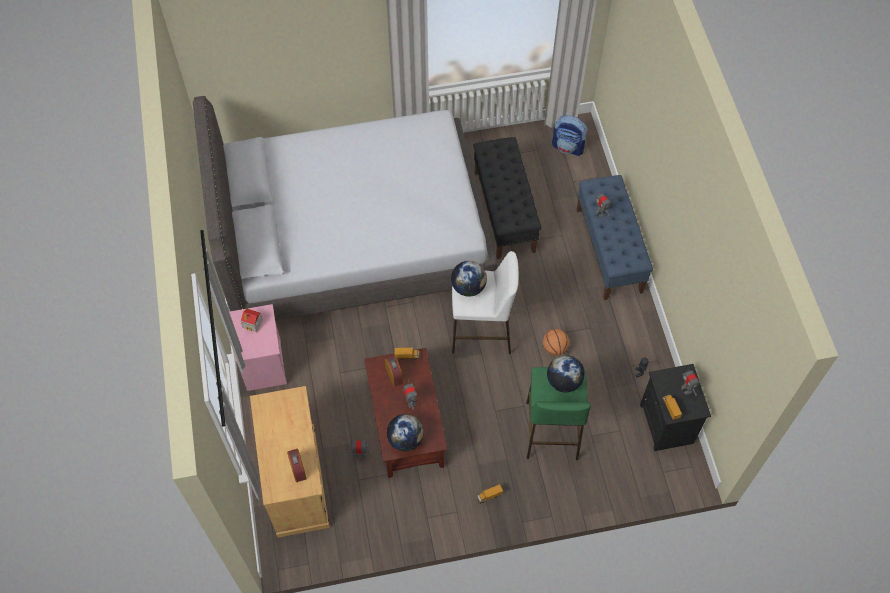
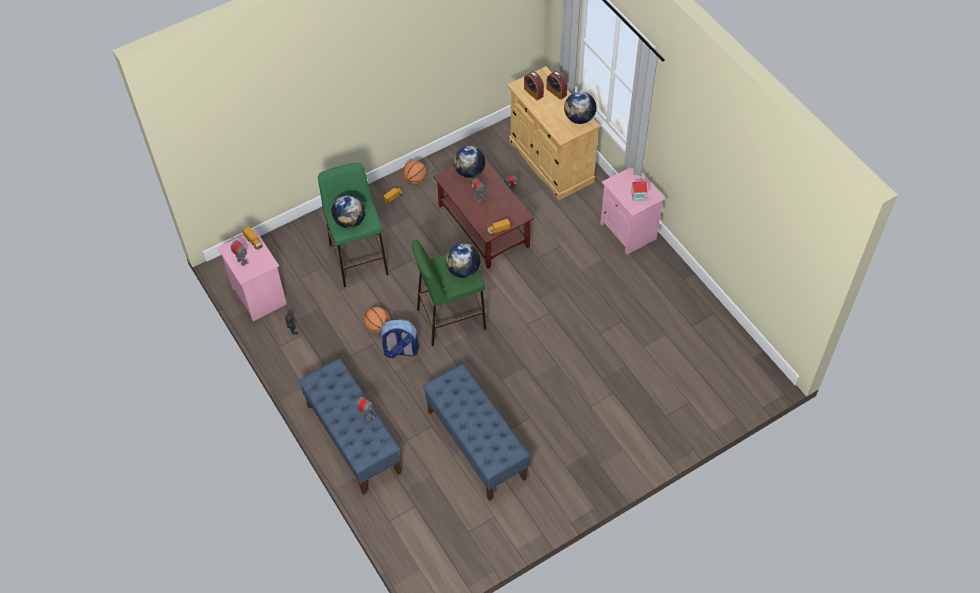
camera: 160 degrees right, 5 degrees down
grey bed [193,96,497,321] -> none
alarm clock [385,356,403,387] -> alarm clock moved to [546,71,567,100]
white stool [452,251,519,354] -> green stool [412,240,486,346]
black bench [474,137,541,259] -> blue bench [423,364,530,501]
backpack [552,115,588,156] -> backpack moved to [379,319,419,358]
black nightstand [640,364,711,451] -> pink nightstand [217,230,287,321]
none -> basketball [402,161,427,185]
none -> globe [564,92,596,124]

